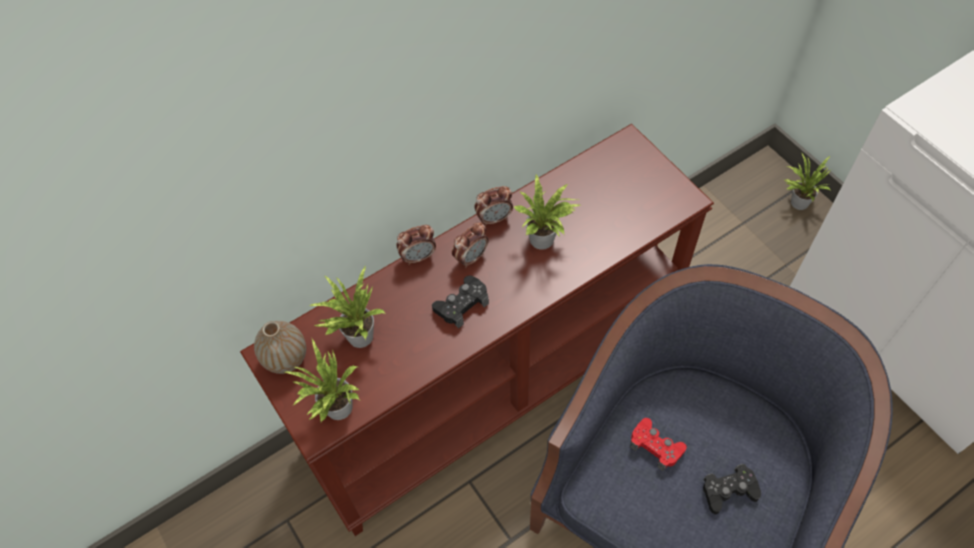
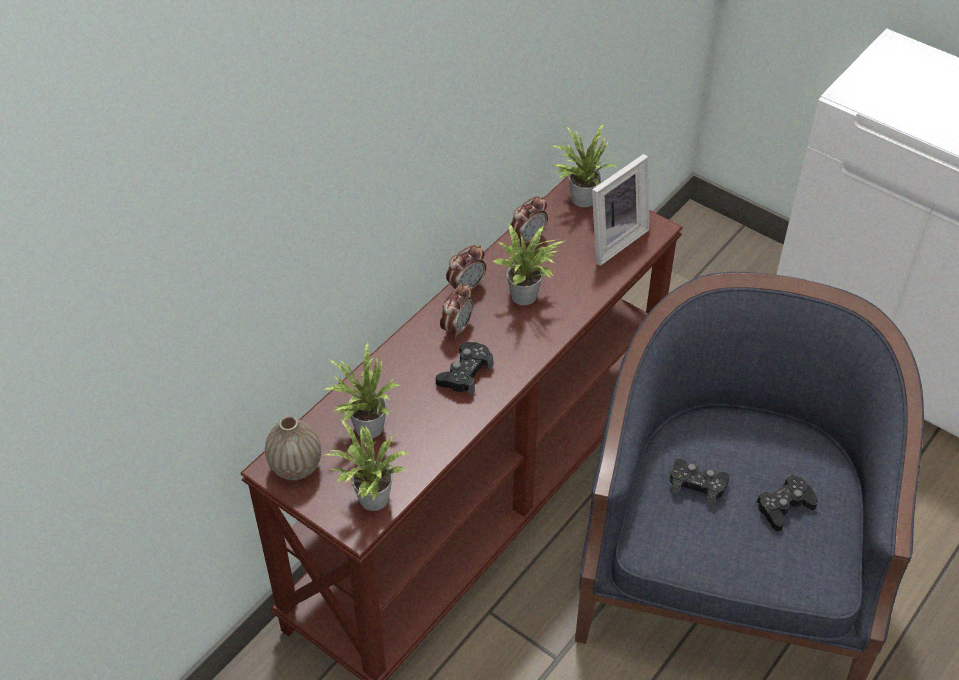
camera: 20 degrees left, 10 degrees down
alarm clock [396,225,436,265] -> alarm clock moved to [511,196,548,243]
red game controller [630,418,687,471] -> black game controller [670,459,730,506]
potted plant [784,152,831,210] -> potted plant moved to [552,123,617,207]
none -> picture frame [592,154,650,266]

